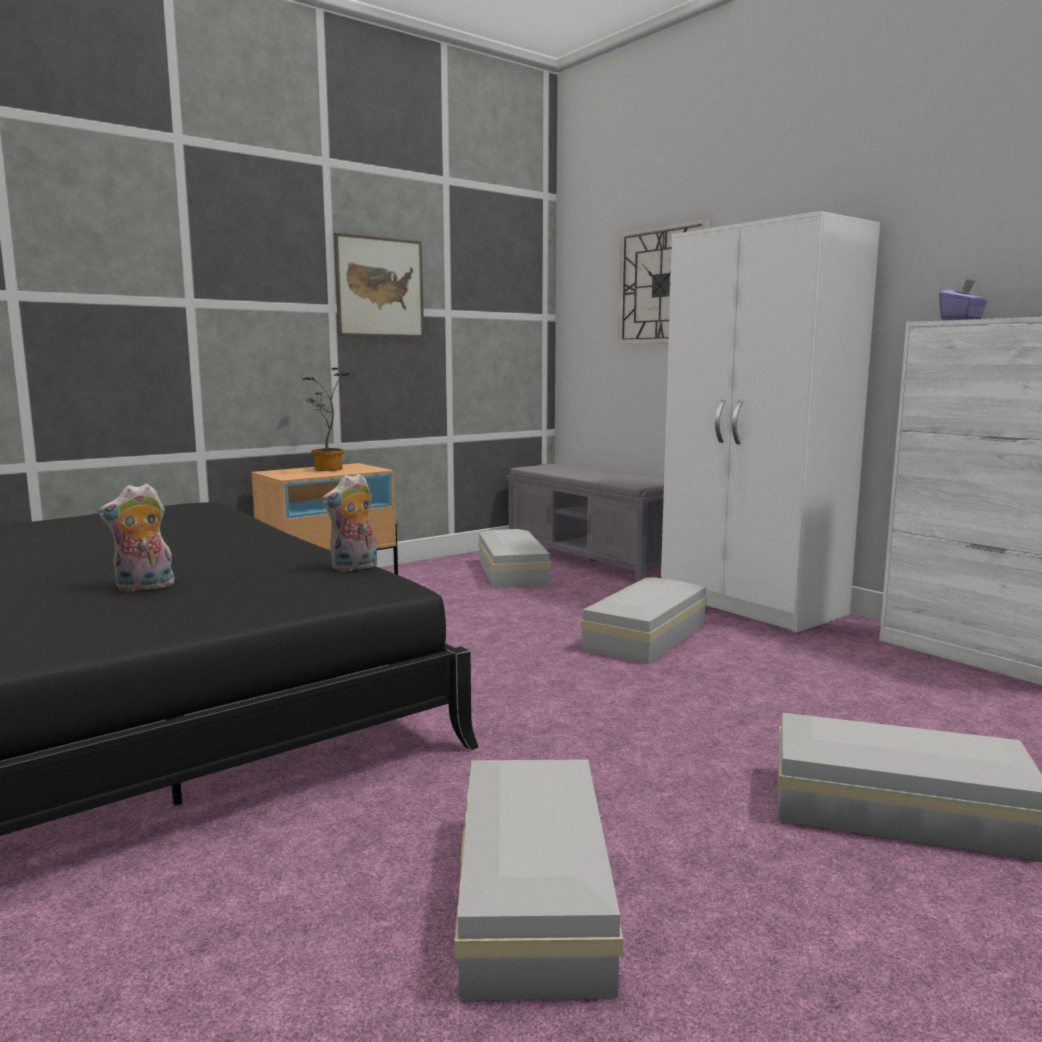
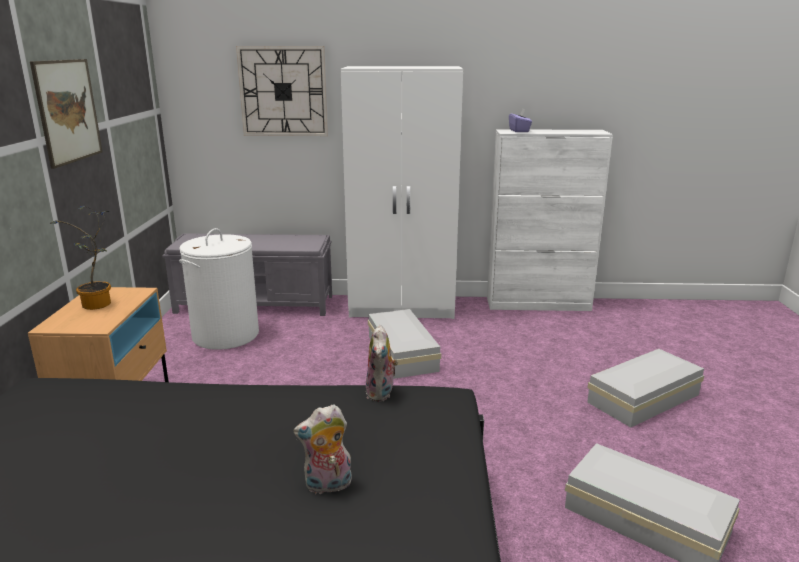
camera: 50 degrees left, 10 degrees up
plush toy [98,483,175,592] -> plush toy turned 60 degrees clockwise [293,404,352,494]
white storage box [478,529,551,588] -> white laundry basket [179,228,259,350]

